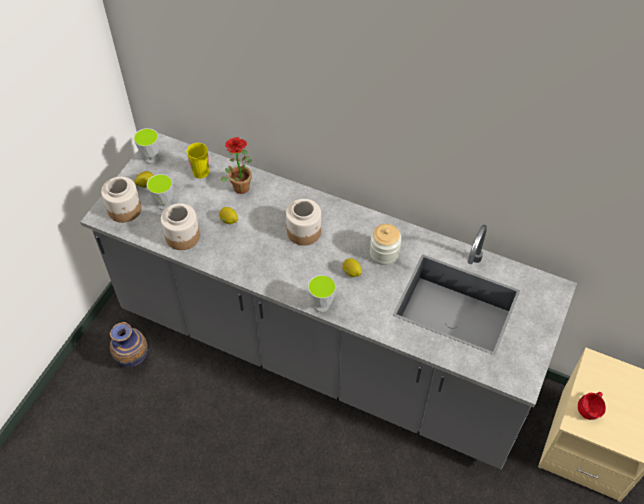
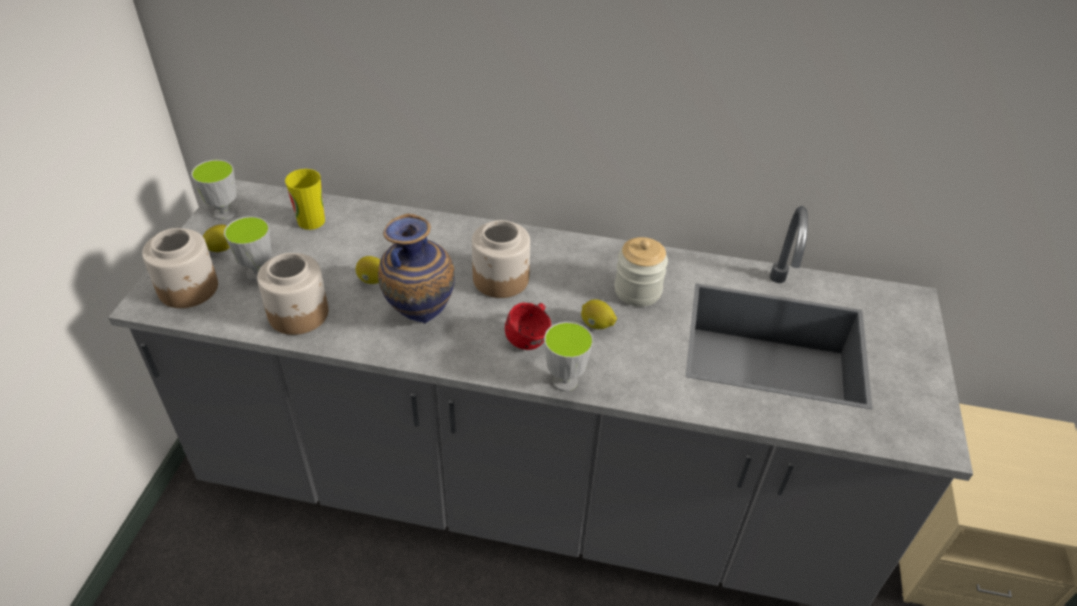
camera: 15 degrees left, 10 degrees down
vase [110,322,148,367] -> vase moved to [378,213,455,324]
potted plant [221,137,252,194] -> none
red mug [578,392,606,420] -> red mug moved to [505,303,551,350]

